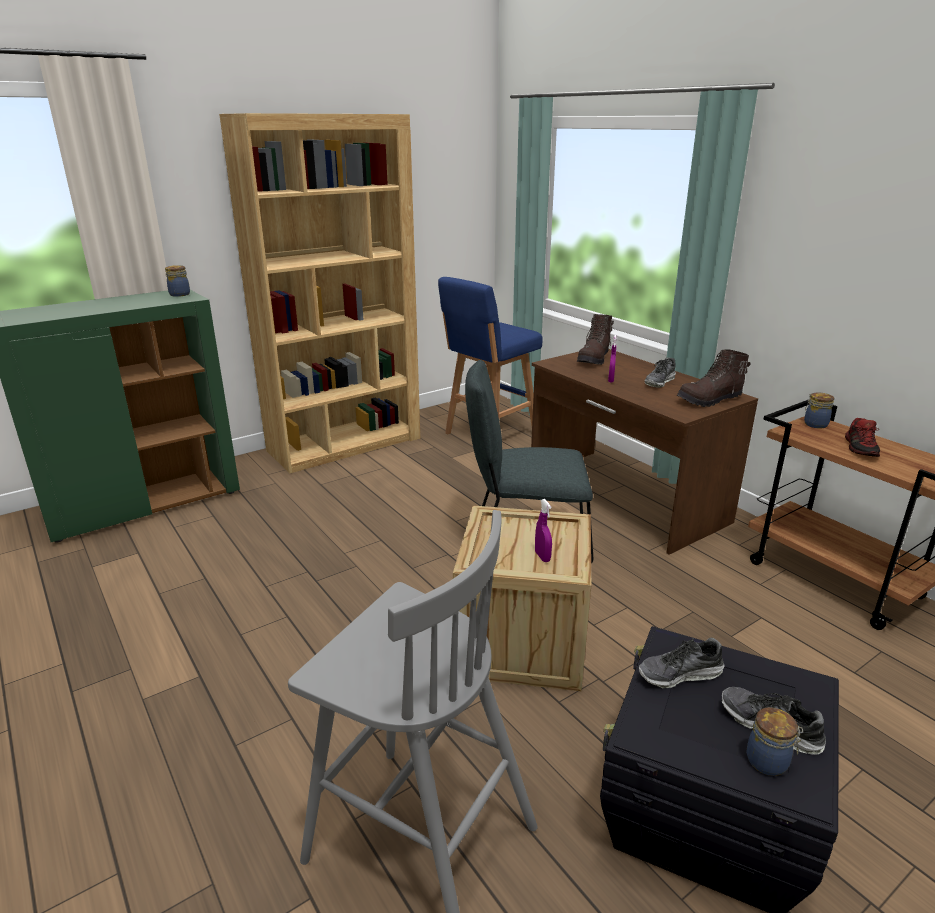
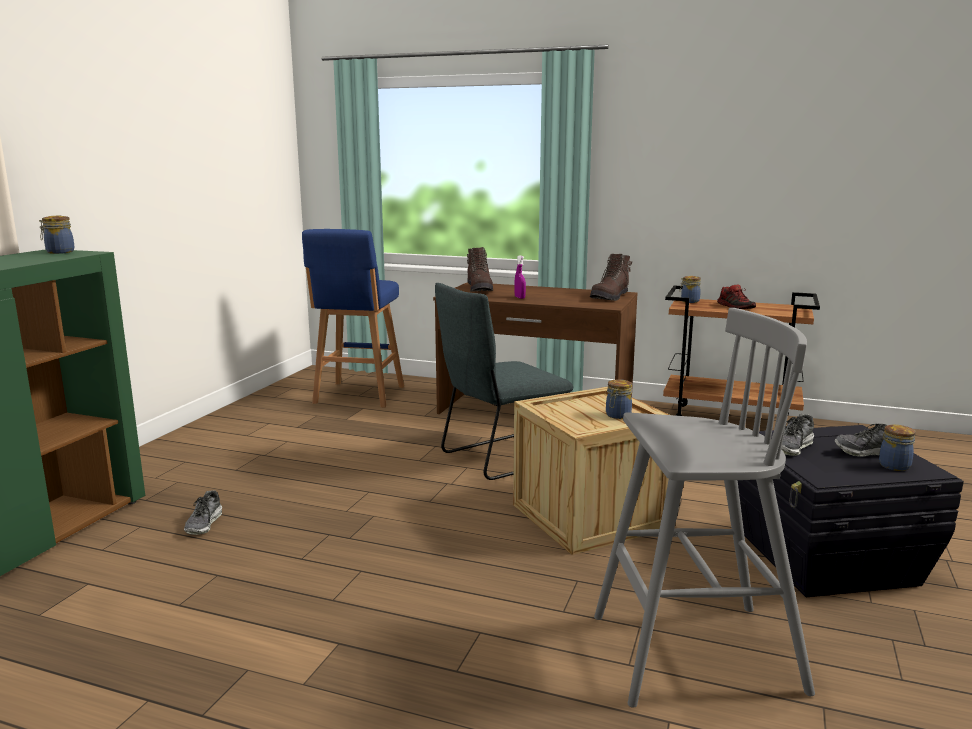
camera: 35 degrees left, 10 degrees down
brown bookcase [219,113,420,473] -> none
purple spray bottle [535,499,552,562] -> jar [606,379,632,419]
shoe [645,357,676,388] -> shoe moved to [184,490,222,535]

